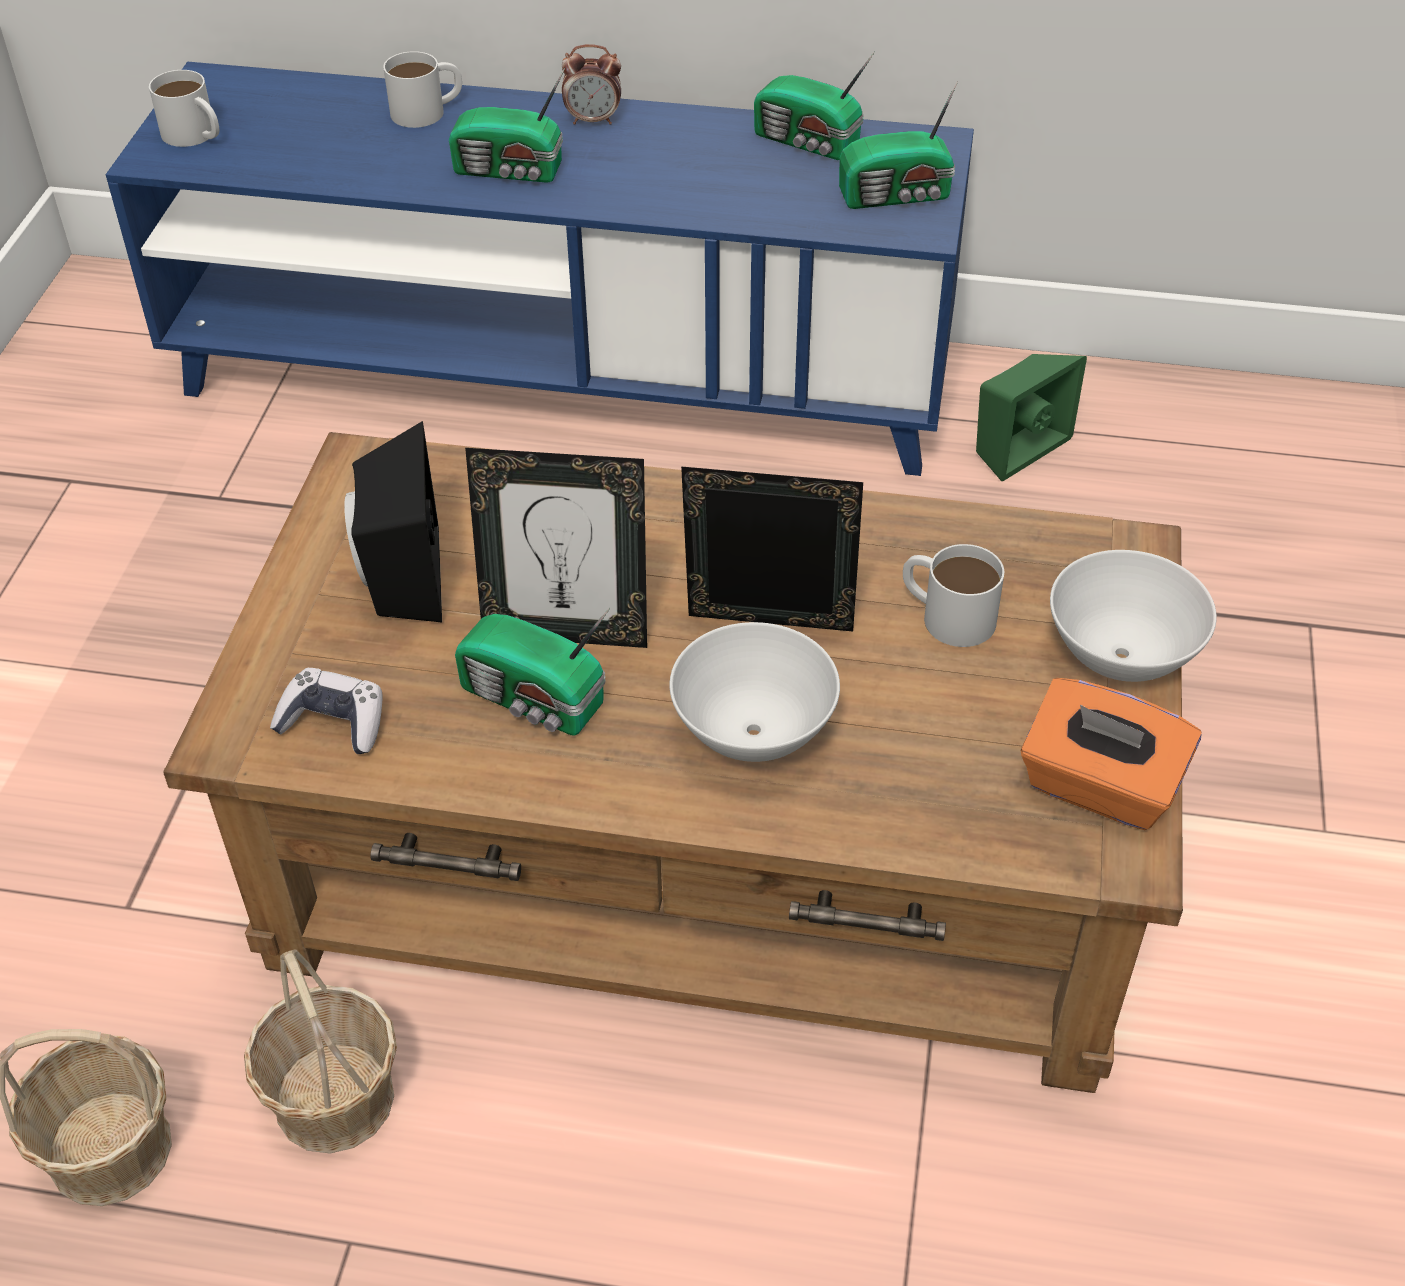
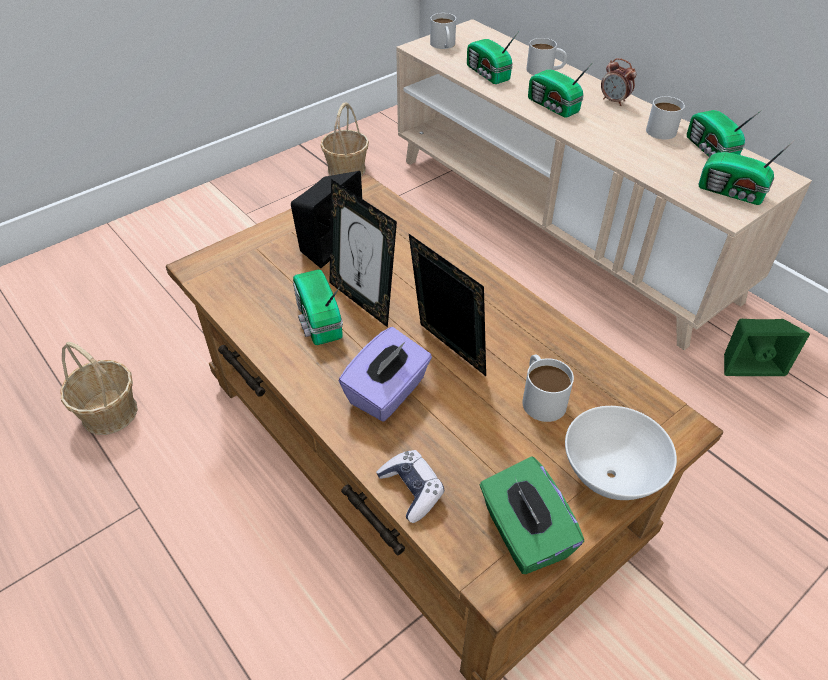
camera: 40 degrees right, 0 degrees up
blue tv stand [106,62,974,476] -> beige tv stand [396,19,812,350]
basket [244,950,397,1153] -> basket moved to [320,102,369,176]
game controller [270,668,382,754] -> game controller moved to [376,450,444,523]
white bowl [670,622,840,762] -> purple tissue box [339,327,432,422]
orange tissue box [1021,678,1202,830] -> green tissue box [480,456,584,574]
none -> radio [467,31,519,84]
none -> white mug [646,96,685,139]

